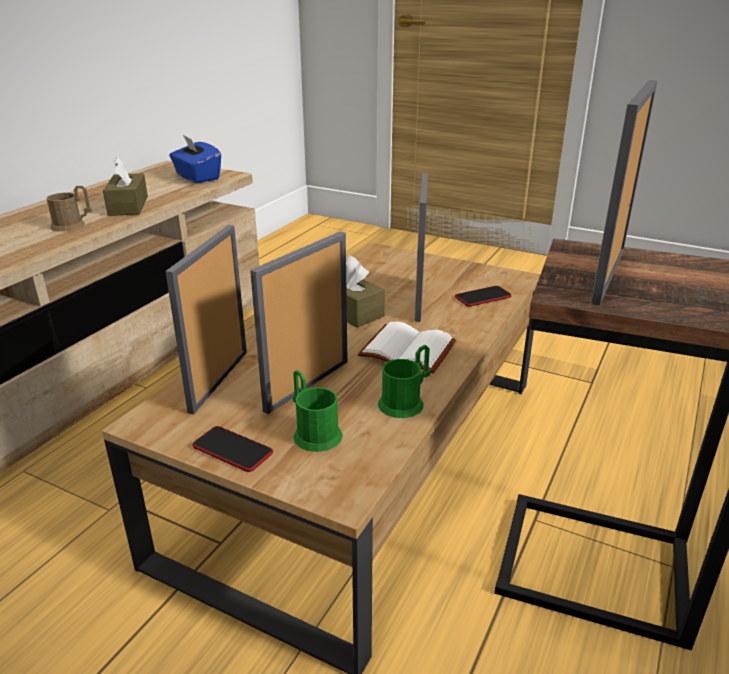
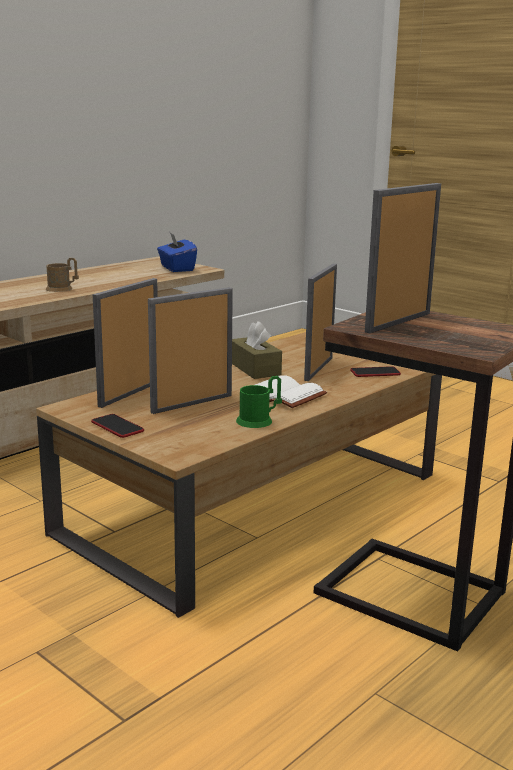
camera: 15 degrees right, 10 degrees down
brown tissue box [103,157,148,216] -> none
green mug [293,370,343,452] -> none

